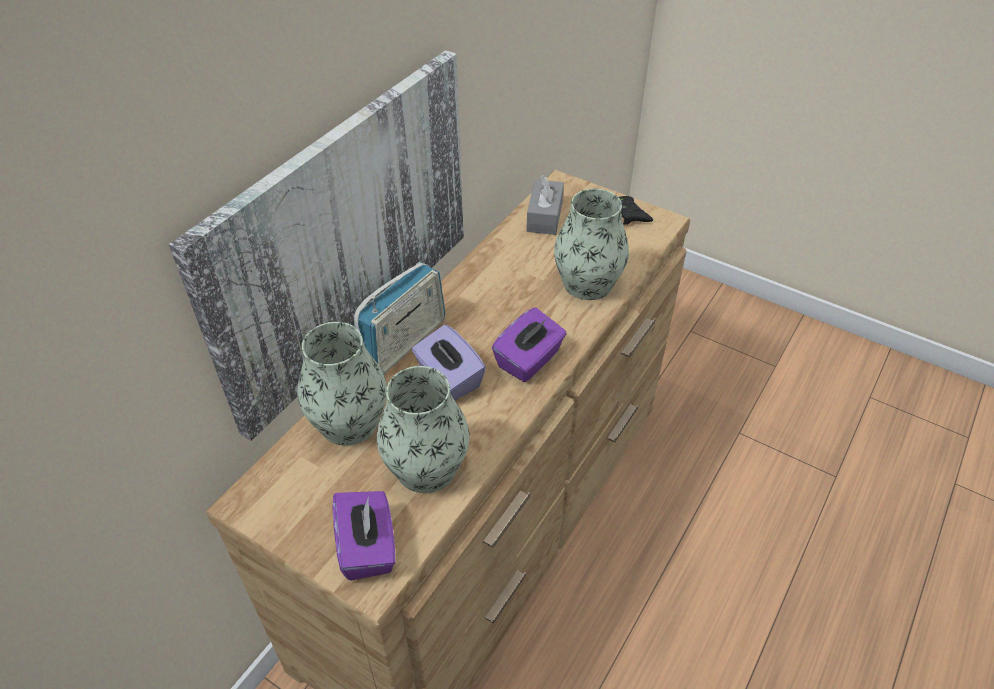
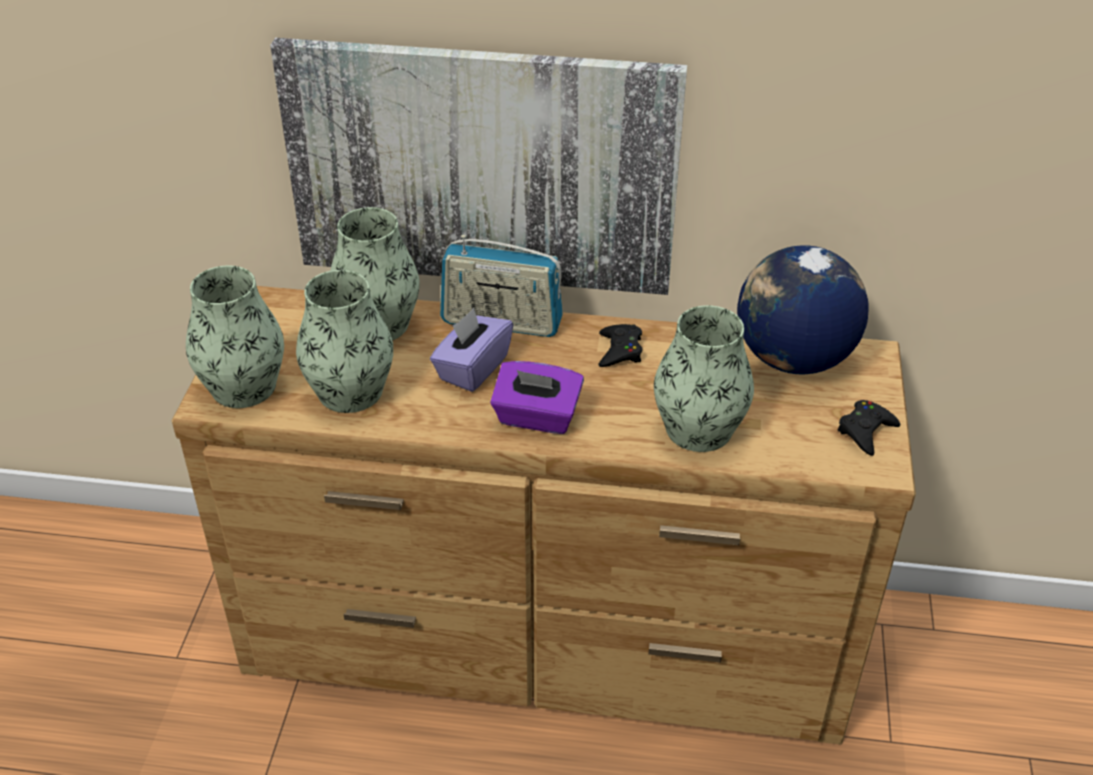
camera: 65 degrees right, 5 degrees down
purple tissue box [332,491,395,581] -> vase [186,265,284,408]
grey tissue box [526,175,564,235] -> globe [737,245,869,374]
none -> black game controller [598,324,642,367]

